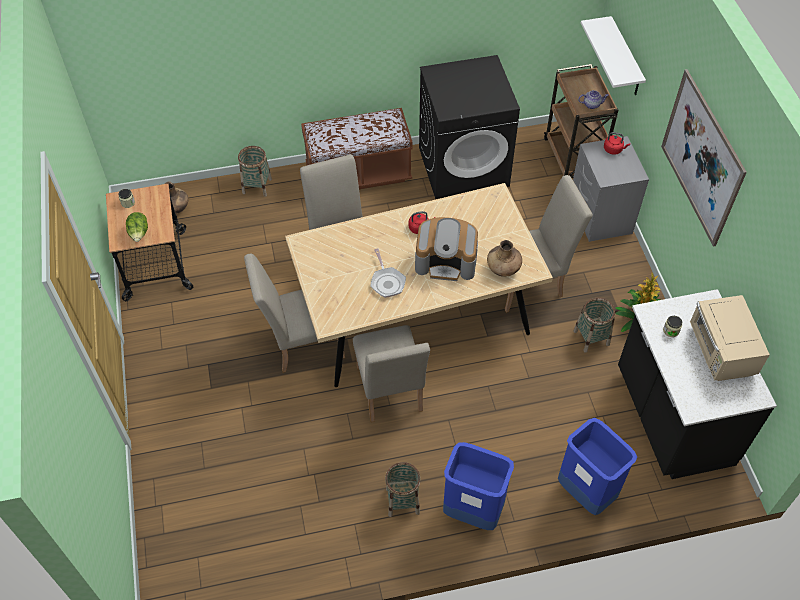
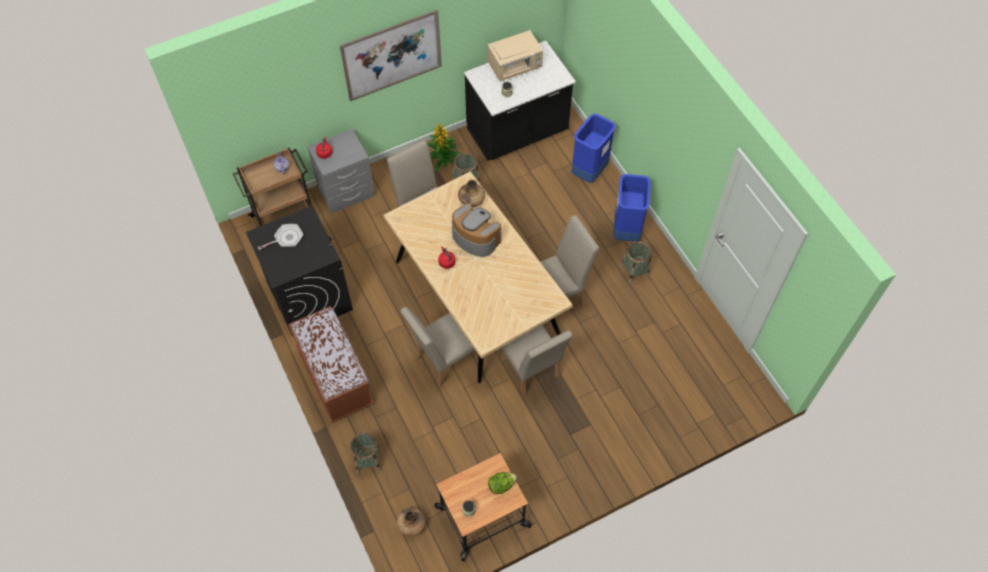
camera: 105 degrees left, 5 degrees up
frying pan [370,248,406,298] -> frying pan moved to [258,224,304,250]
coffee machine [415,217,478,281] -> coffee machine turned 45 degrees counterclockwise [452,203,502,257]
white shelf [581,16,646,95] -> none

